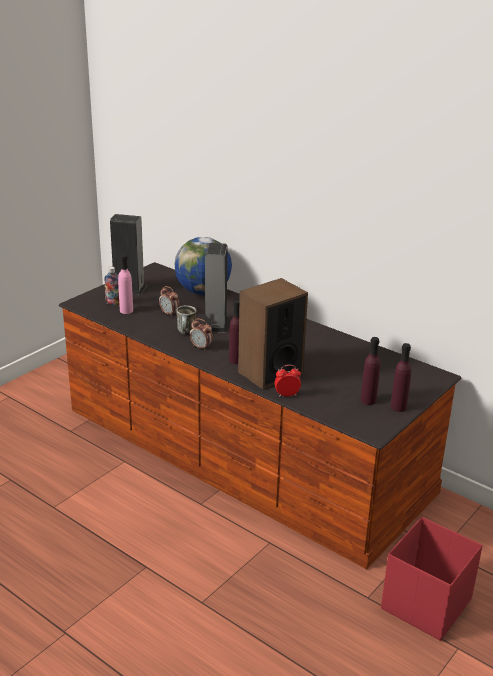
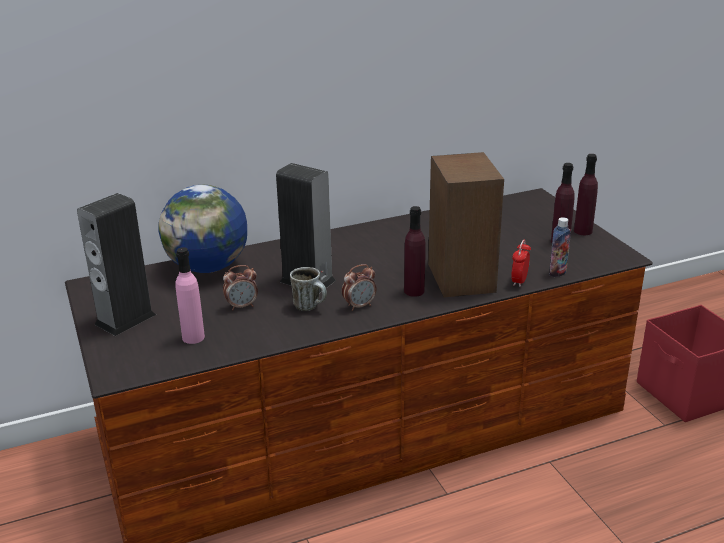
camera: 60 degrees left, 0 degrees up
bottle [104,267,119,306] -> bottle moved to [549,217,571,277]

